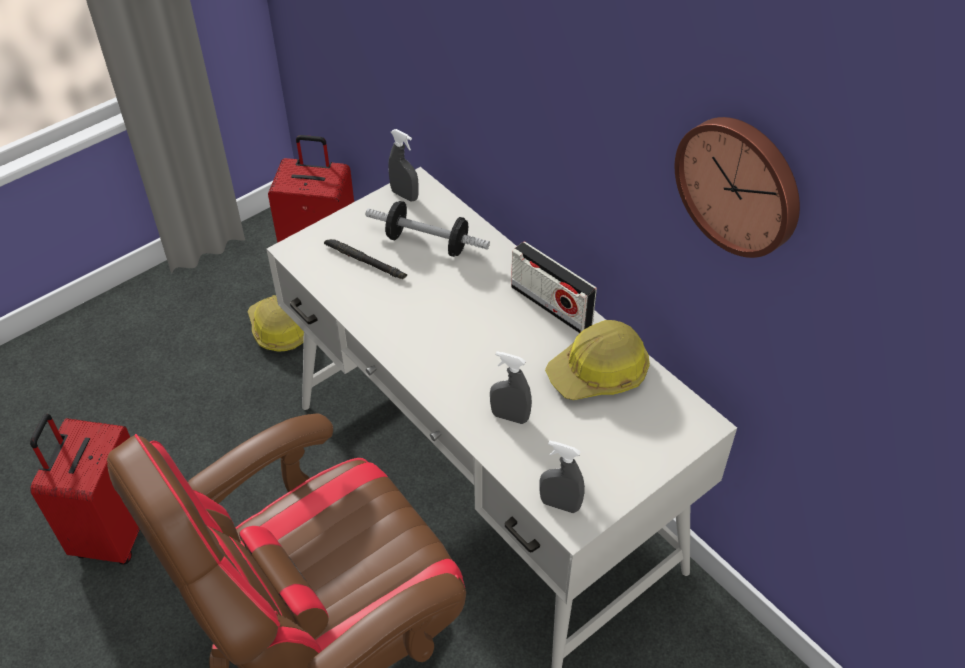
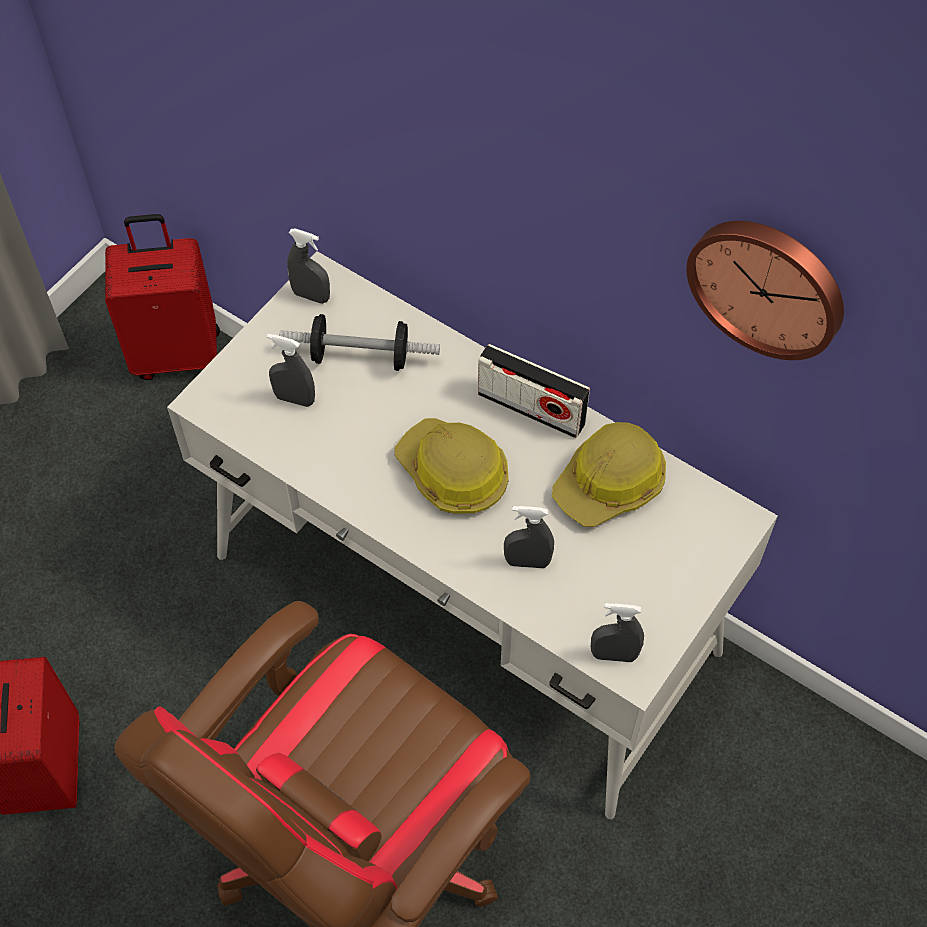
camera: 15 degrees left, 10 degrees up
hard hat [248,295,304,352] -> hard hat moved to [394,418,509,514]
black flashlight [324,239,407,279] -> grey spray bottle [267,334,315,407]

